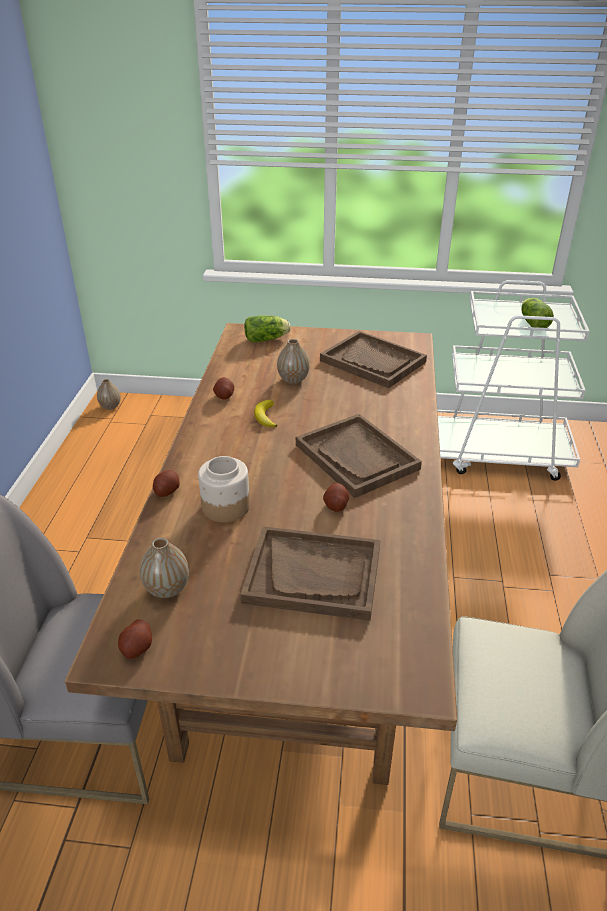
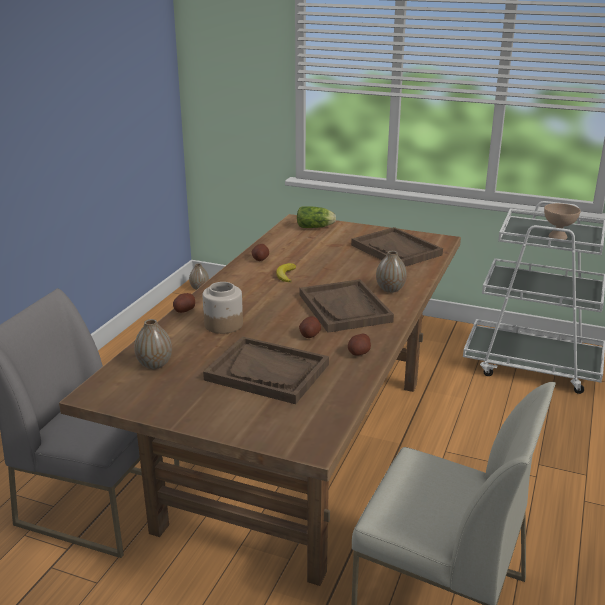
camera: 15 degrees right, 10 degrees down
potato [118,619,152,659] -> potato moved to [348,334,371,356]
vase [277,339,310,384] -> vase moved to [376,251,407,293]
lettuce [522,298,554,328] -> beige bowl [544,203,581,240]

